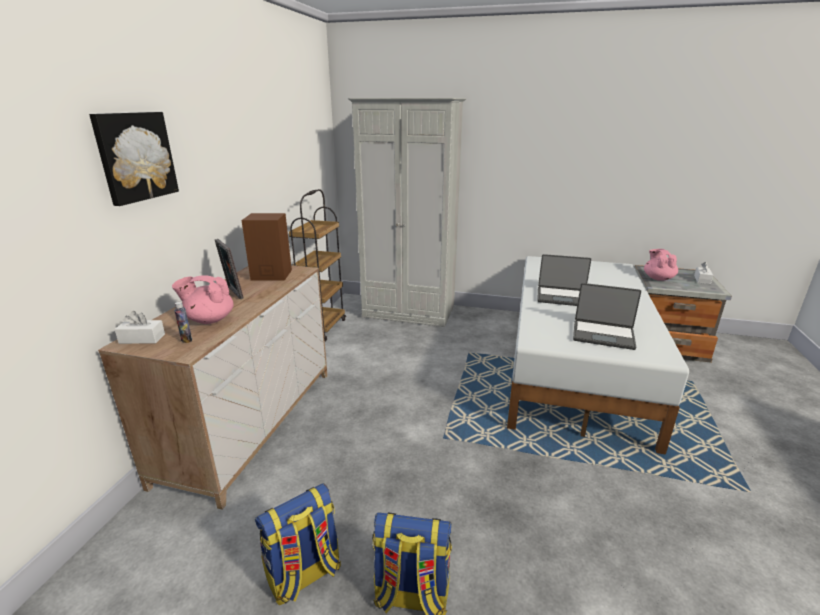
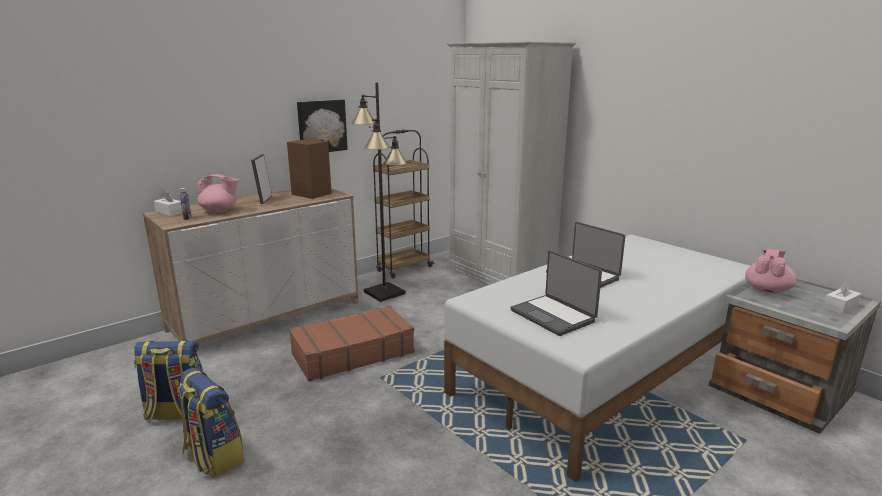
camera: 35 degrees right, 5 degrees down
picture [89,112,179,206] -> picture moved to [297,100,348,152]
pink teapot [172,276,234,324] -> pink teapot turned 150 degrees clockwise [197,174,239,213]
none -> brown suitcase [289,305,415,382]
none -> black floor lamp [351,83,408,302]

